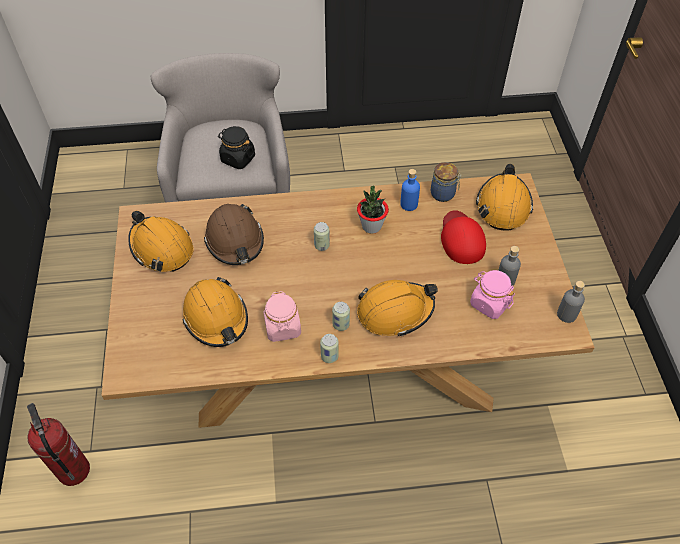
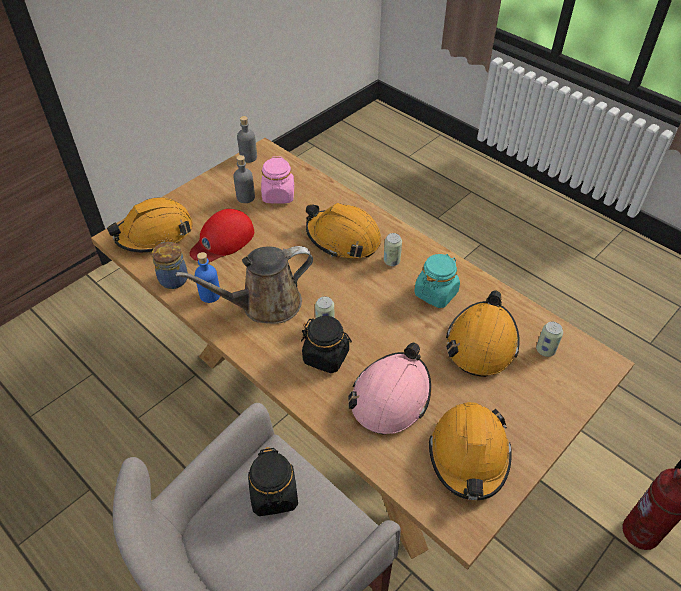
camera: 130 degrees left, 5 degrees down
brown hard hat [204,204,264,265] -> pink hard hat [348,343,431,434]
pink jar [263,291,301,342] -> turquoise jar [414,254,460,308]
can [320,334,339,363] -> can moved to [536,322,563,357]
potted plant [357,186,389,234] -> brown watering can [176,246,313,324]
none -> black jar [301,316,352,373]

